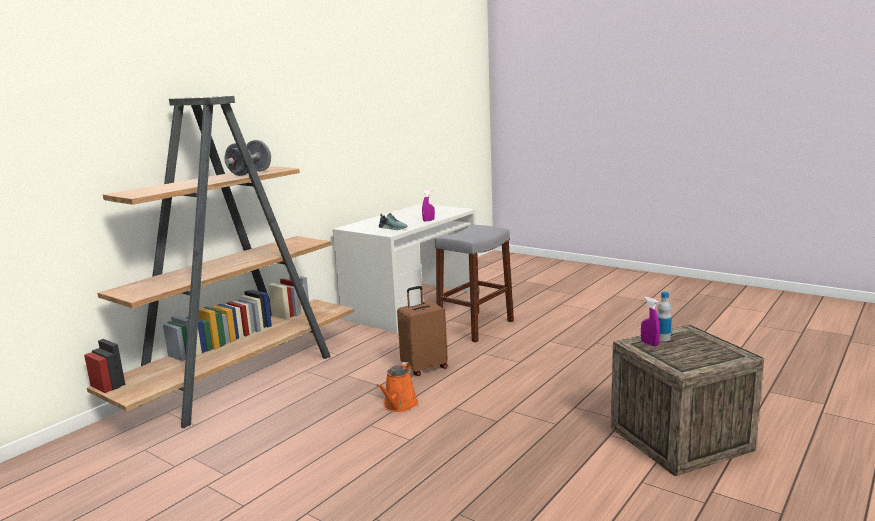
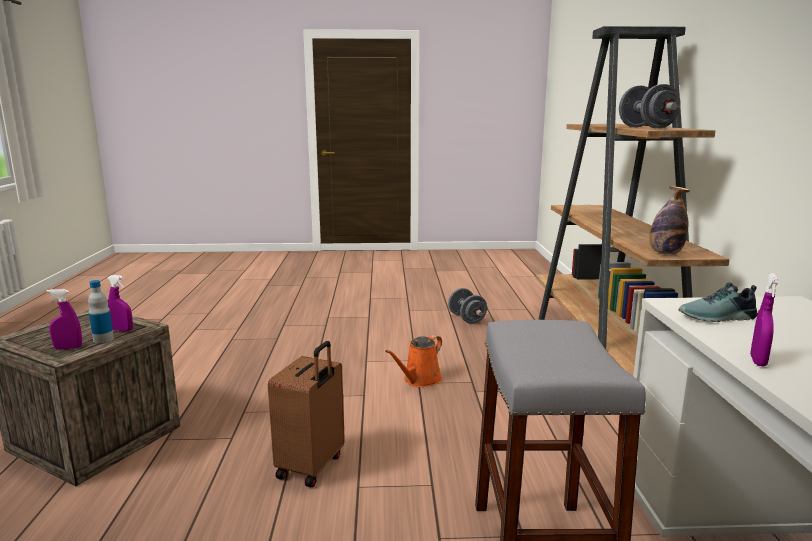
camera: 140 degrees right, 0 degrees up
orange watering can [376,362,418,412] -> orange watering can turned 120 degrees counterclockwise [385,335,442,387]
brown suitcase [397,286,448,376] -> brown suitcase moved to [268,341,345,488]
none -> purple spray bottle [46,289,82,350]
none -> grey dumbbell [448,288,487,324]
none -> bottle [649,186,690,255]

